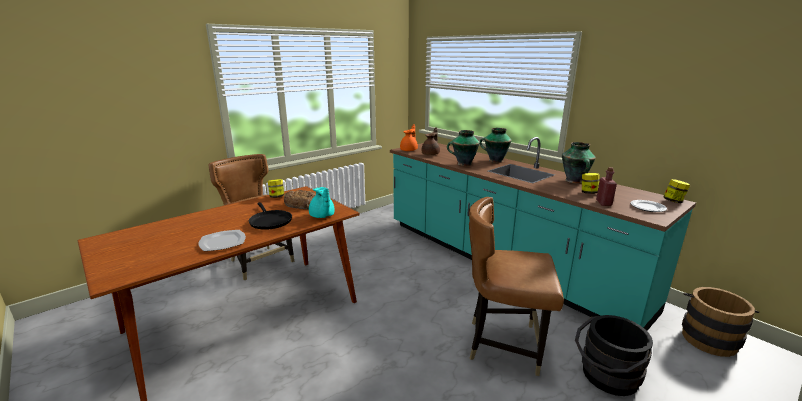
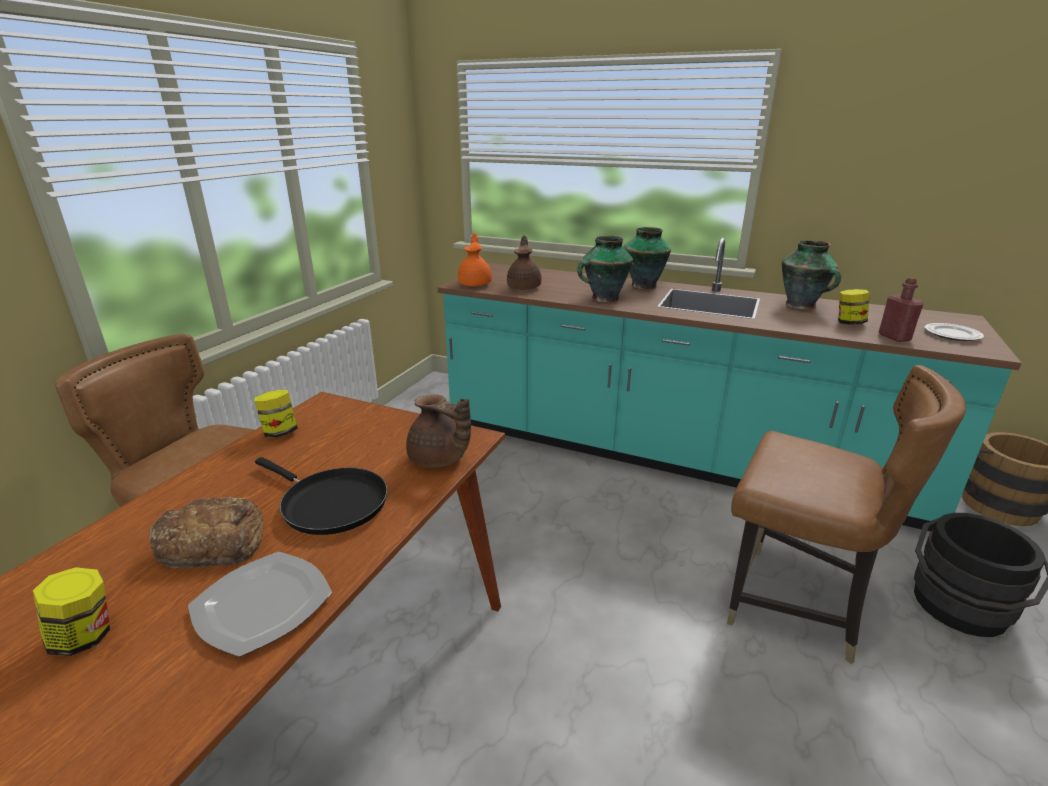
camera: 25 degrees left, 5 degrees up
bread [284,190,316,209] -> bread moved to [149,497,264,568]
turquoise teapot [309,187,335,218] -> brown teapot [406,394,471,467]
brown chair [469,197,564,376] -> brown chair turned 135 degrees counterclockwise [727,365,966,664]
jar [663,179,690,203] -> jar moved to [33,567,110,656]

